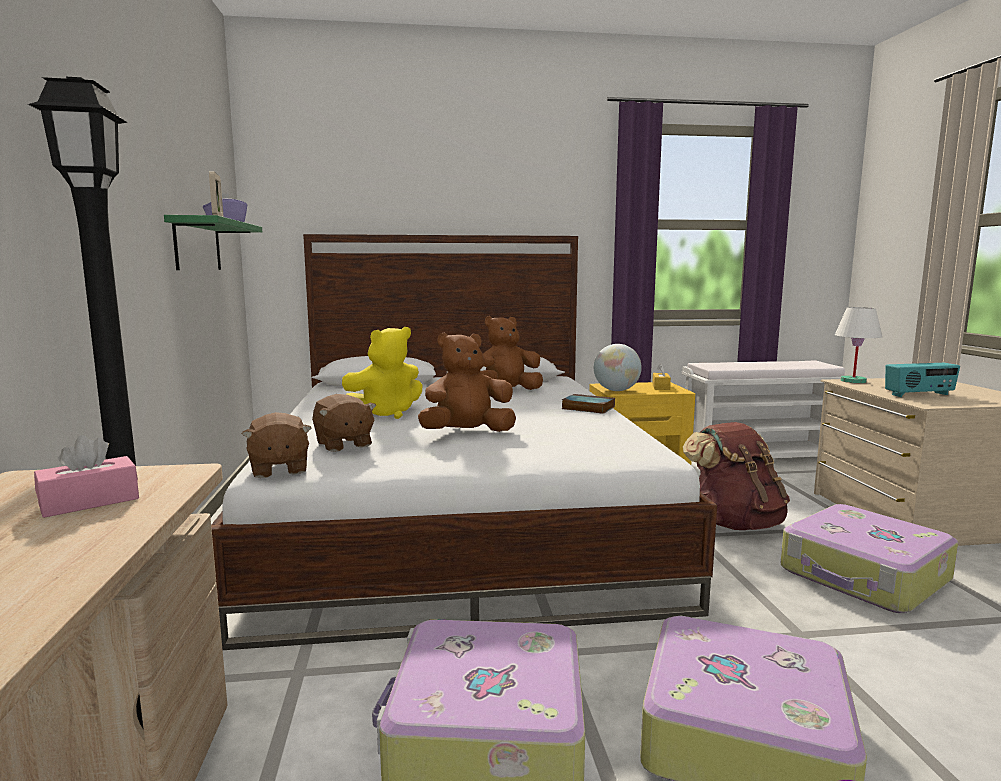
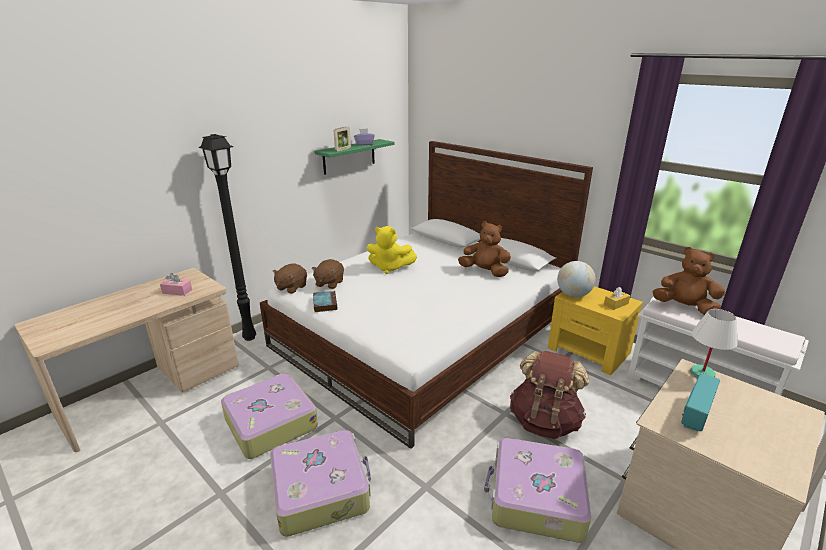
camera: 50 degrees right, 15 degrees up
brown plush toy [418,332,516,432] -> brown plush toy moved to [653,247,725,315]
book [562,394,615,414] -> book moved to [313,291,337,312]
radio [885,363,960,397] -> radio turned 90 degrees clockwise [681,373,720,431]

